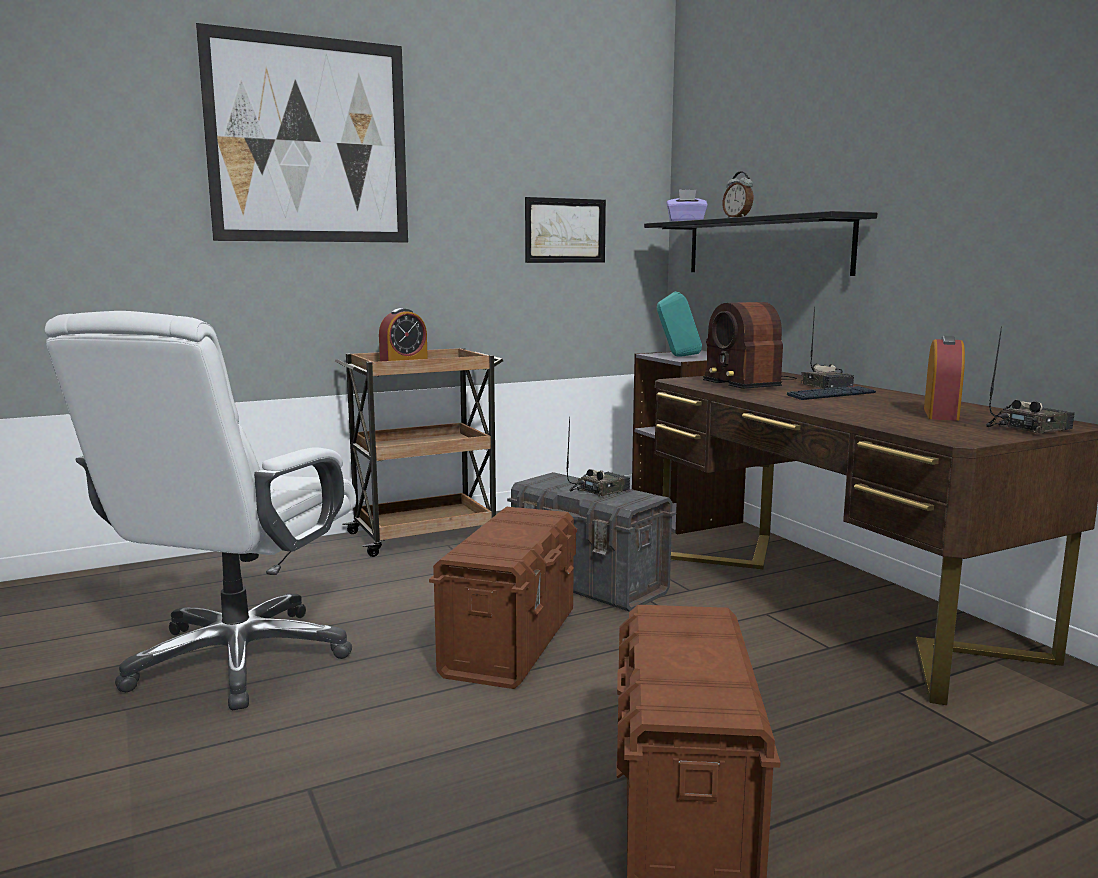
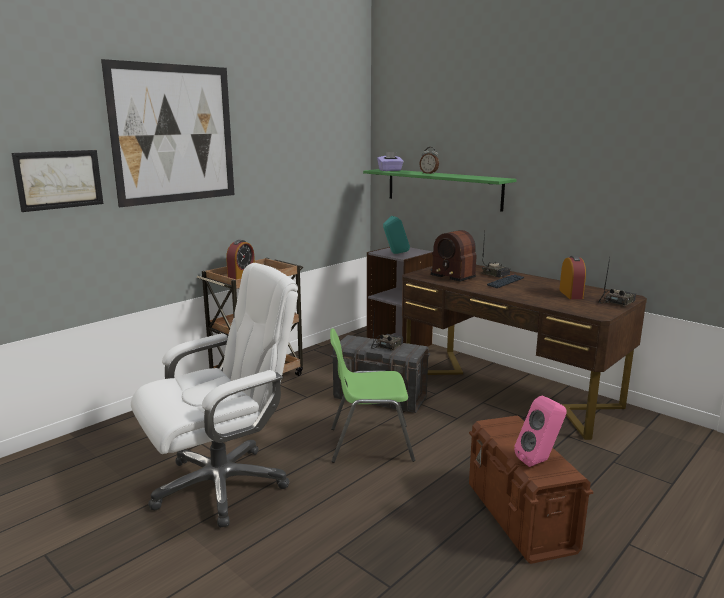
camera: 20 degrees left, 5 degrees up
white office chair [45,311,356,710] -> white office chair turned 120 degrees counterclockwise [131,263,298,528]
brown storage box [429,507,577,689] -> green chair [330,328,415,463]
picture [525,197,606,263] -> picture moved to [11,150,103,212]
black shelf [644,211,877,276] -> green shelf [363,169,517,212]
none -> pink speaker [514,396,567,467]

